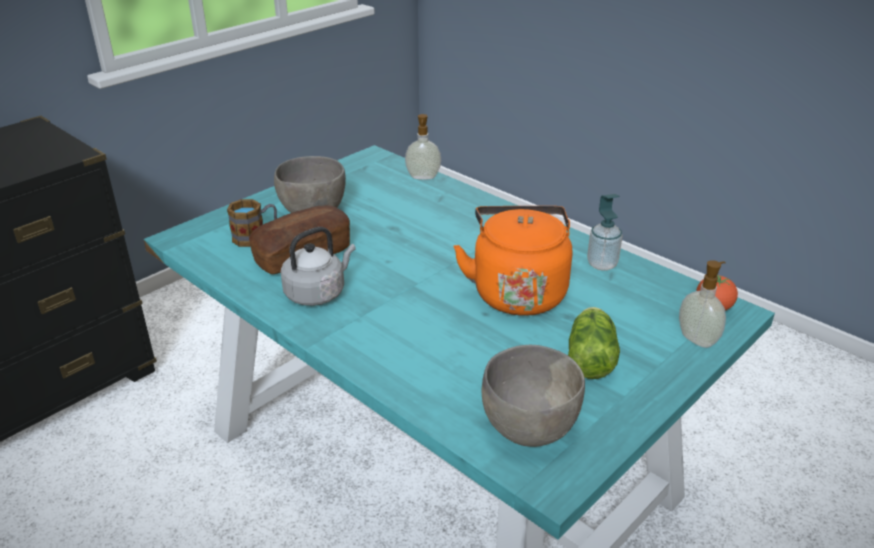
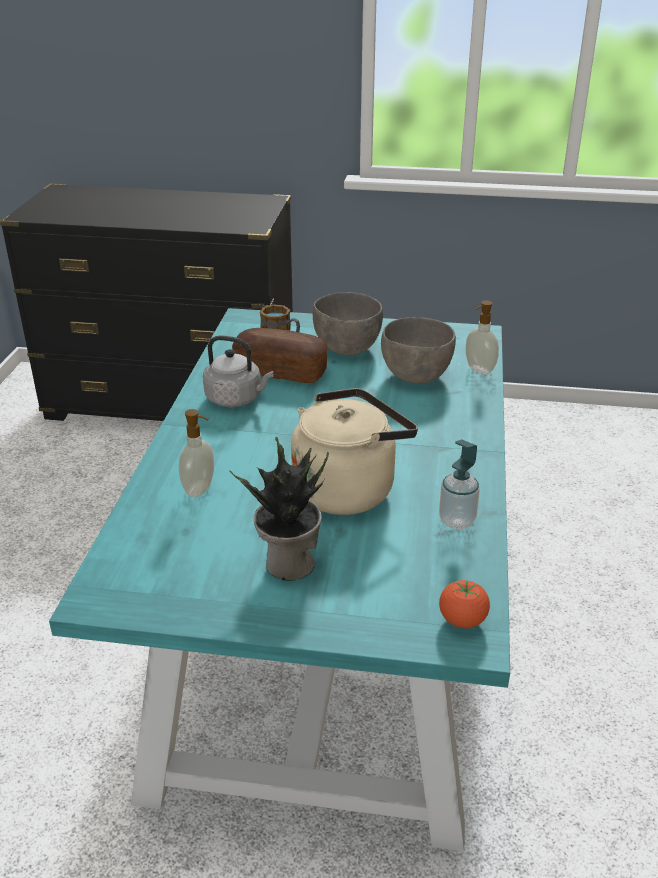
camera: 55 degrees right, 0 degrees up
orange kettle [453,206,572,316] -> beige kettle [291,388,418,515]
grey bowl [481,345,585,447] -> grey bowl moved to [381,317,456,383]
lettuce [568,307,620,379] -> potted plant [229,437,329,581]
soap dispenser [679,260,726,348] -> soap dispenser moved to [179,409,214,497]

